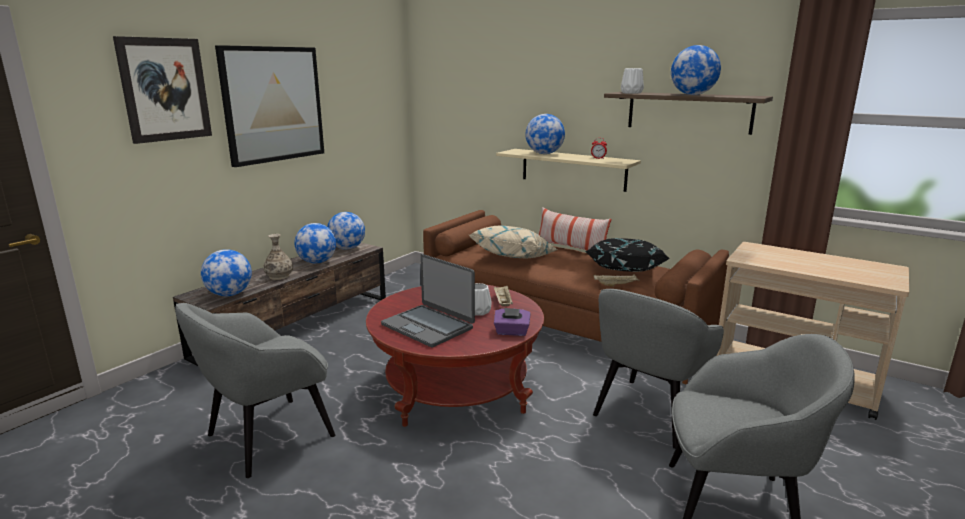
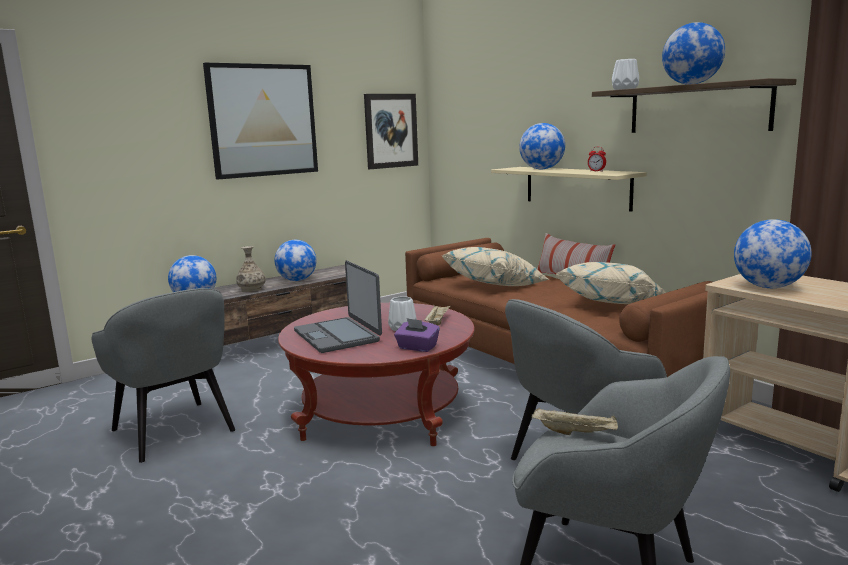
camera: 20 degrees right, 5 degrees down
picture [113,36,212,144] -> picture moved to [364,94,418,169]
grey armchair [175,303,335,478] -> grey armchair turned 105 degrees counterclockwise [92,288,235,463]
globe [327,212,365,249] -> globe moved to [734,219,811,288]
black pillow [586,238,670,272] -> beige pillow [554,262,667,304]
beige tray [594,274,639,287] -> beige tray moved to [532,408,618,435]

